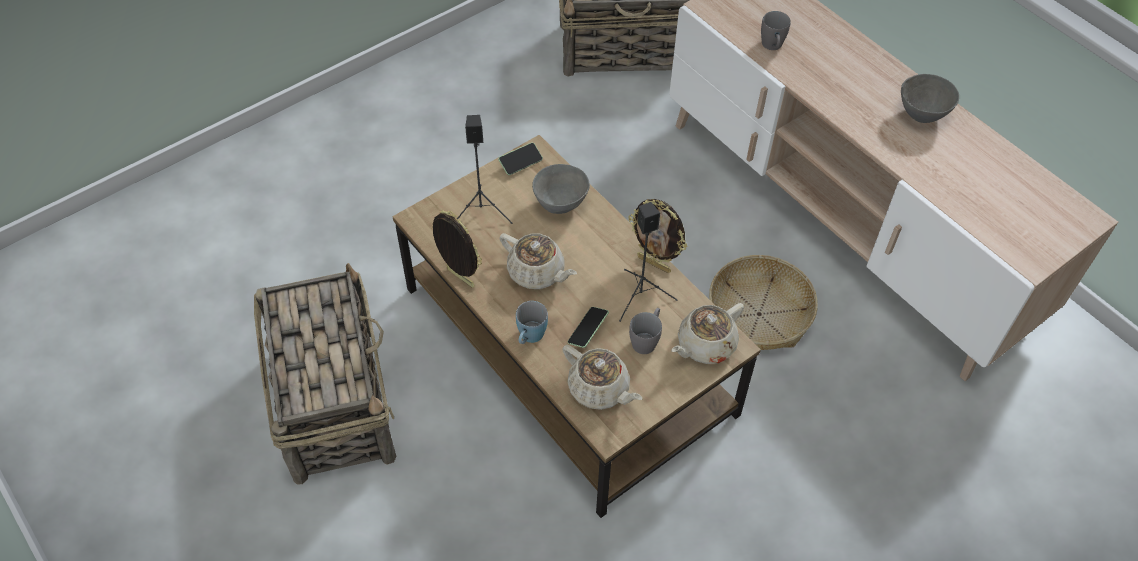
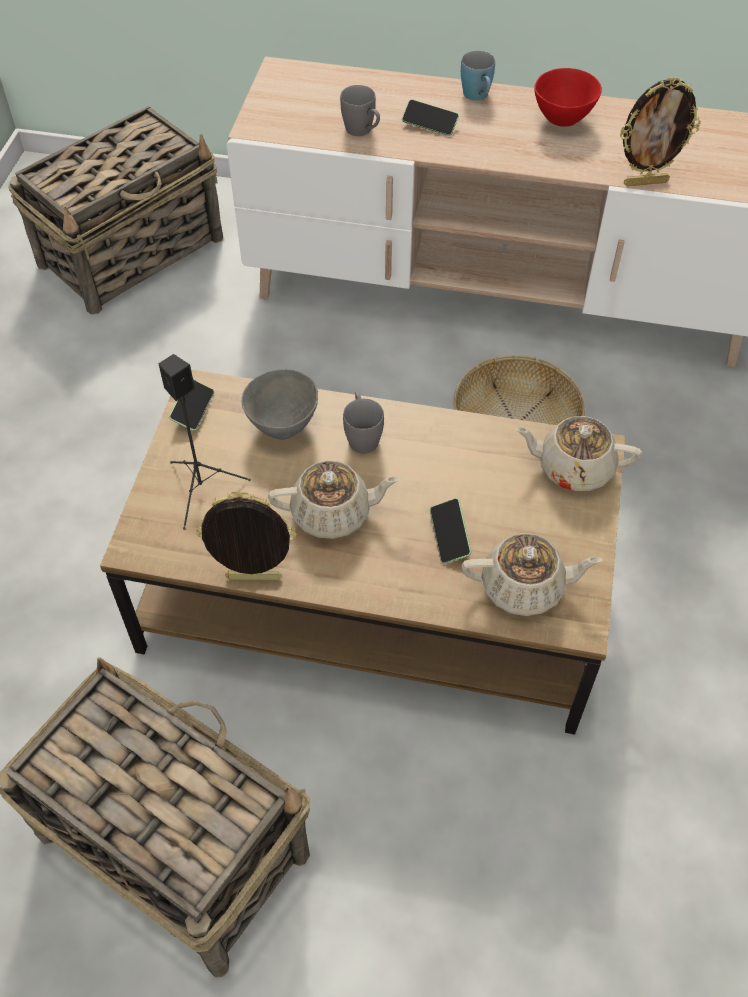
camera: 40 degrees left, 0 degrees up
blue mug [516,301,548,344] -> blue mug moved to [461,51,495,101]
black speaker [619,202,678,322] -> none
picture frame [629,199,687,273] -> picture frame moved to [620,77,701,186]
grey mug [629,308,662,354] -> grey mug moved to [343,392,384,454]
beige teapot [671,303,744,364] -> beige teapot turned 90 degrees clockwise [515,416,642,491]
grey bowl [901,74,959,123] -> red bowl [534,68,602,127]
none -> phone [402,99,459,136]

